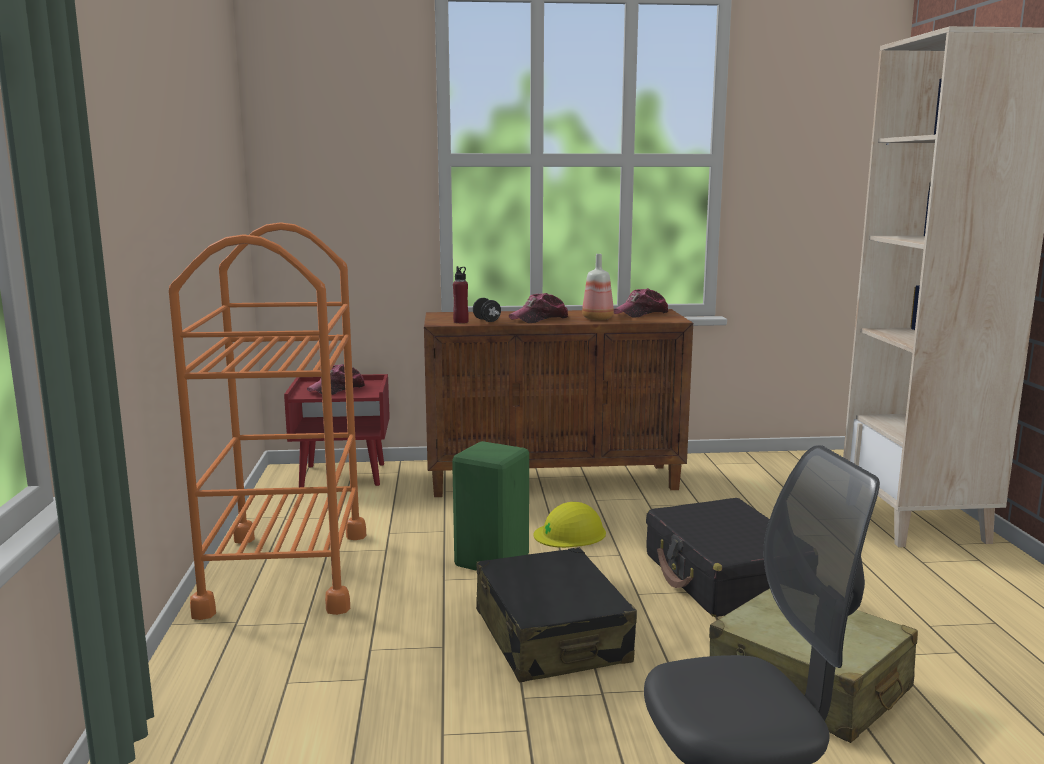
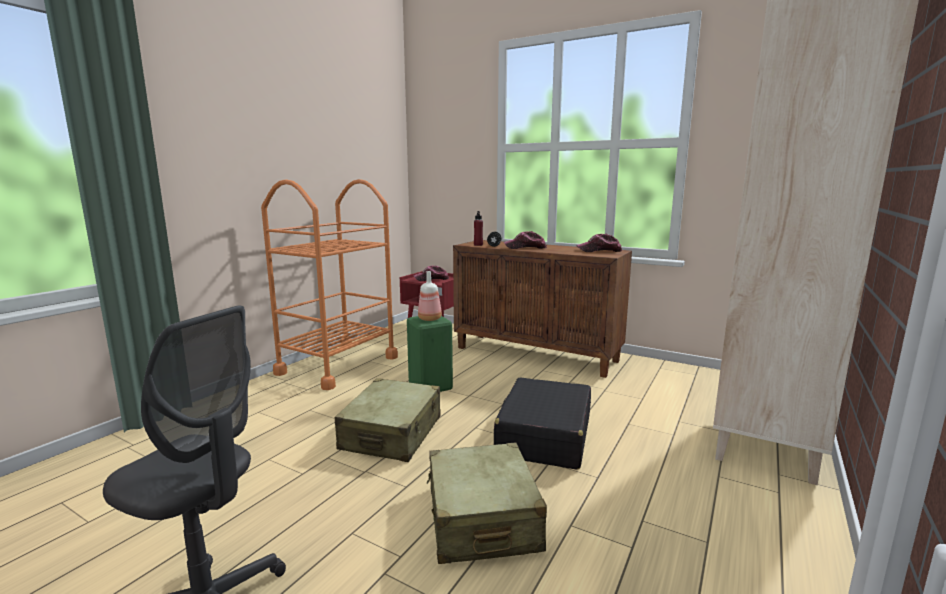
camera: 35 degrees right, 0 degrees up
black suitcase [476,547,637,682] -> beige suitcase [335,378,441,462]
yellow hard hat [534,502,606,548] -> none
bottle [582,254,614,320] -> bottle moved to [418,271,442,321]

